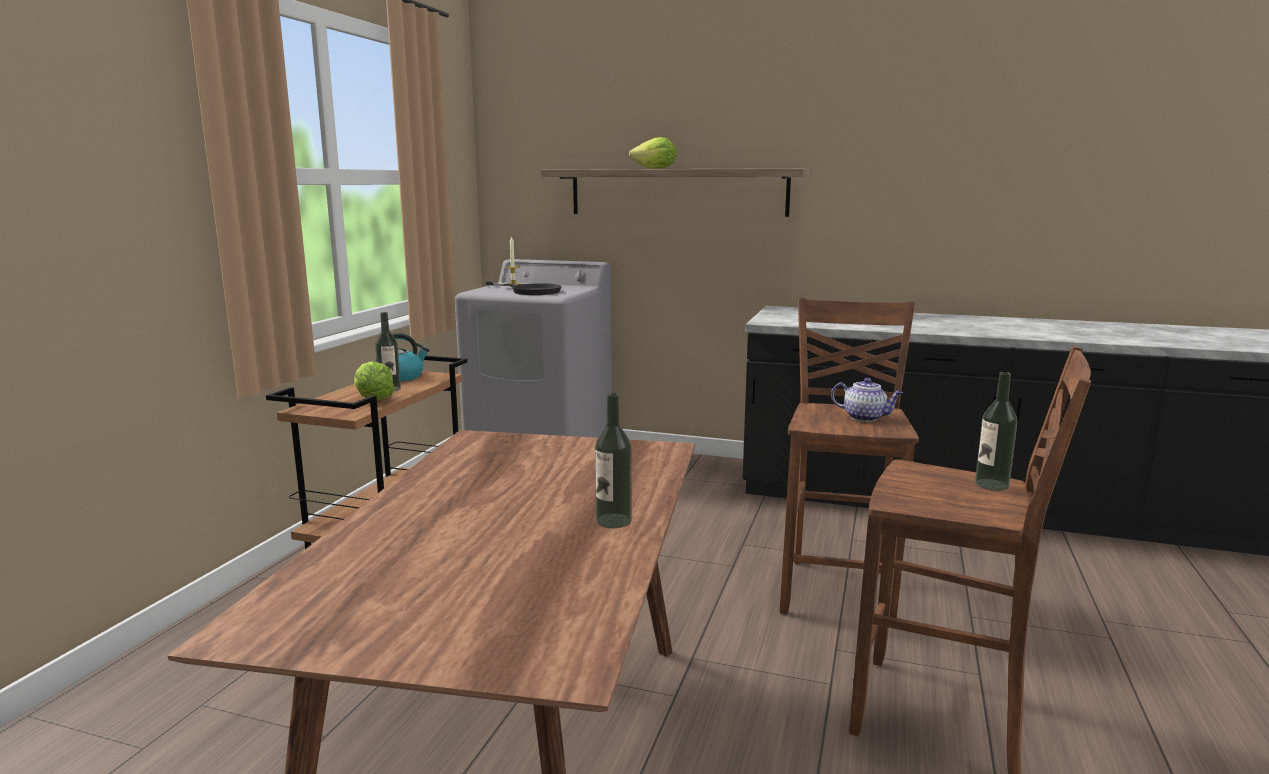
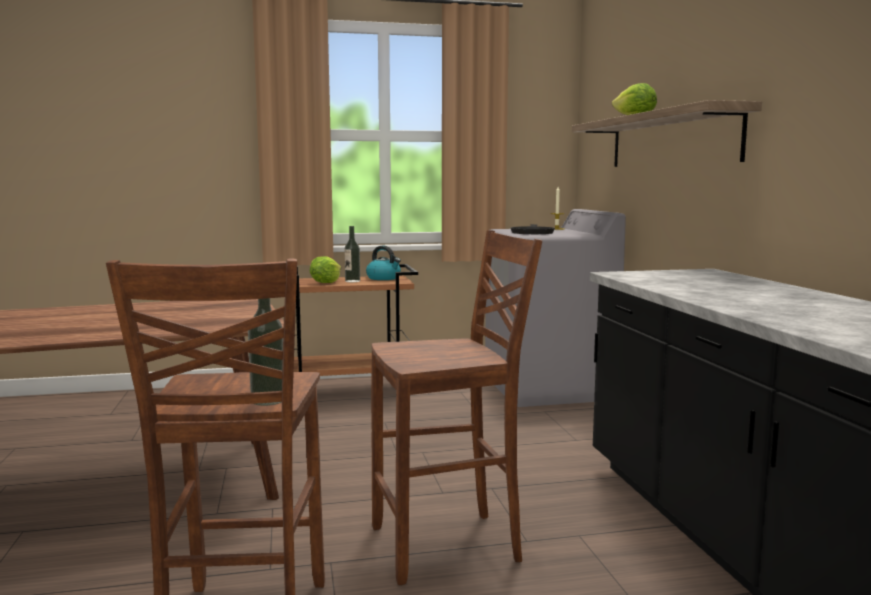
camera: 60 degrees right, 5 degrees down
bottle [595,393,632,528] -> none
teapot [831,378,903,422] -> none

